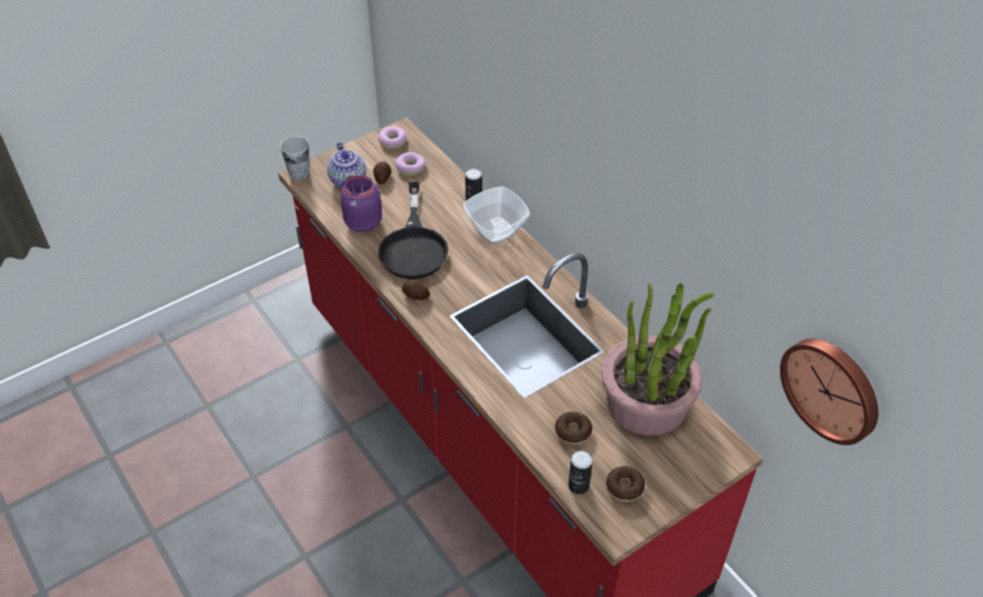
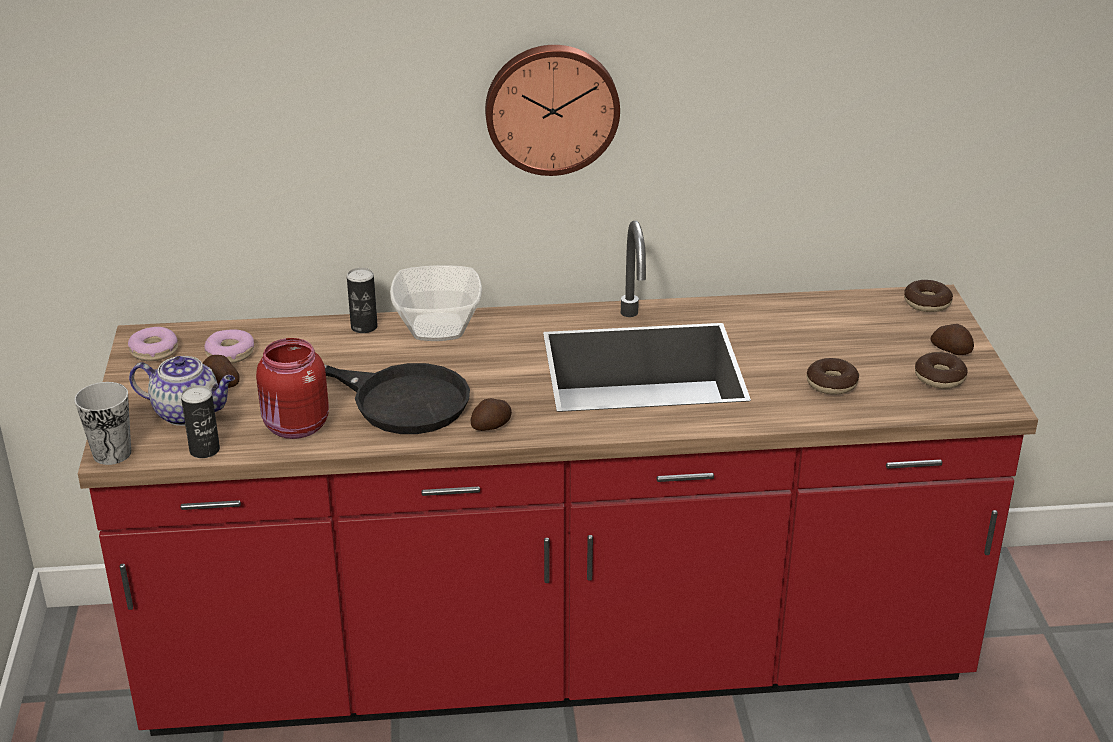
camera: 60 degrees left, 15 degrees down
purple jar [340,175,382,233] -> red jar [256,338,329,439]
can [568,451,593,495] -> can moved to [181,385,220,458]
potted plant [602,283,714,436] -> none
wall clock [780,339,878,445] -> wall clock moved to [485,45,620,176]
none -> donut [904,280,953,312]
none -> potato [930,324,974,355]

